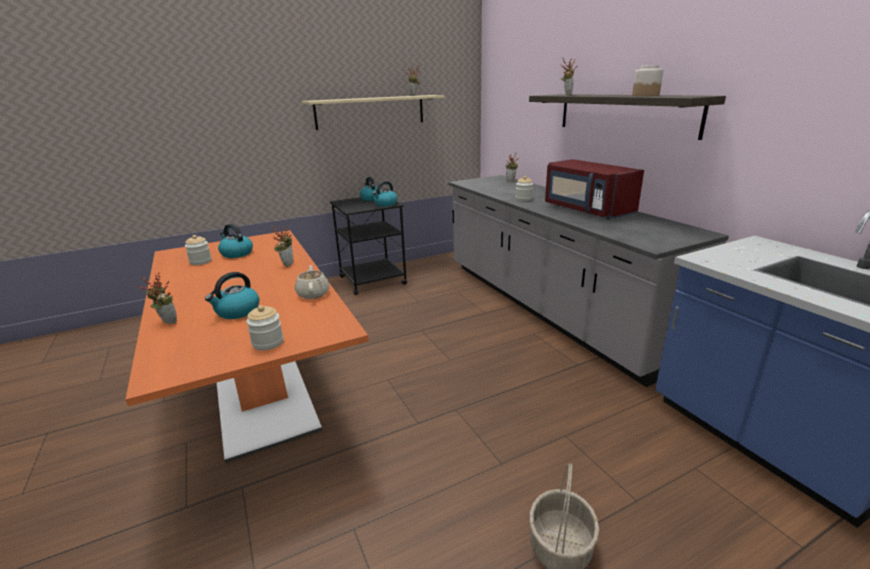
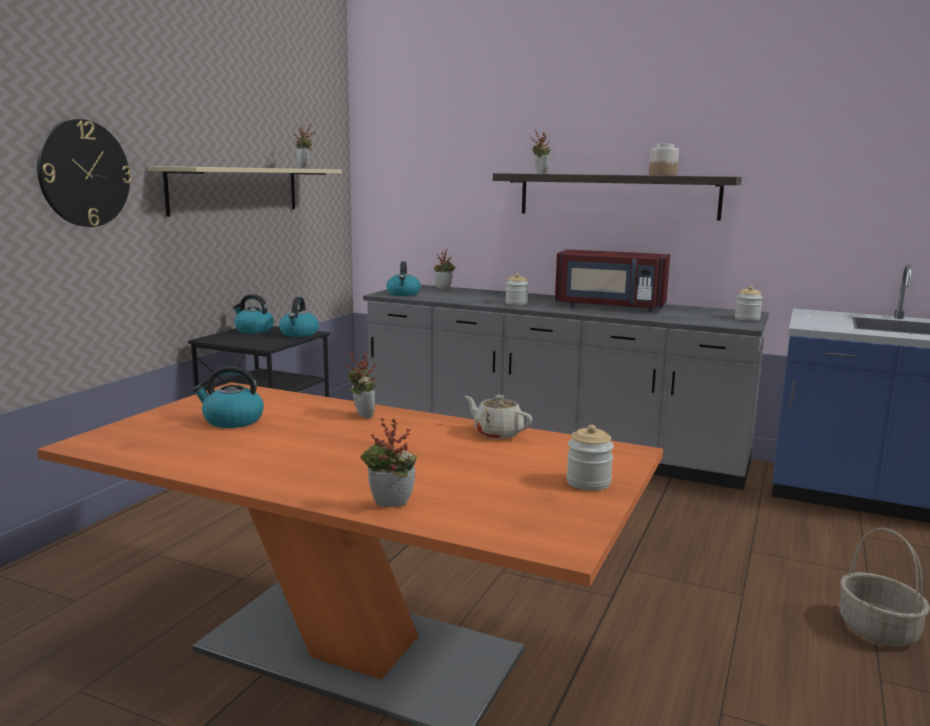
camera: 40 degrees left, 10 degrees down
jar [185,235,212,265] -> jar moved to [735,286,763,321]
kettle [205,272,260,319] -> kettle moved to [386,261,421,296]
none -> wall clock [37,119,132,227]

